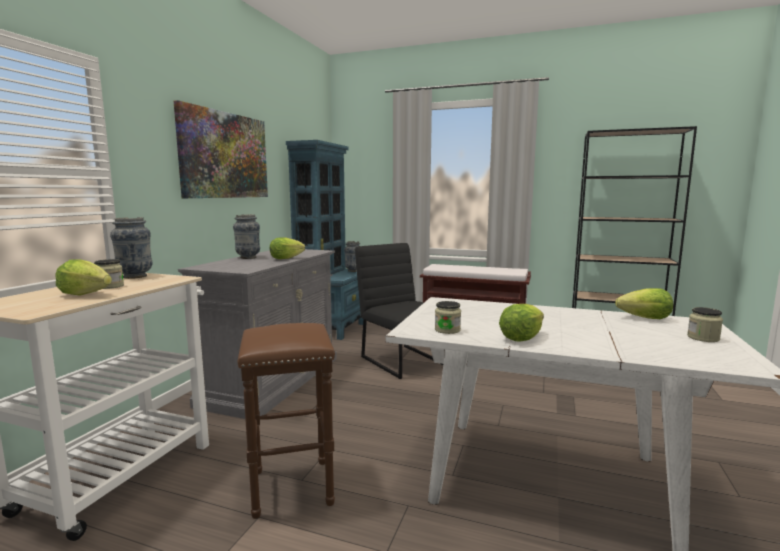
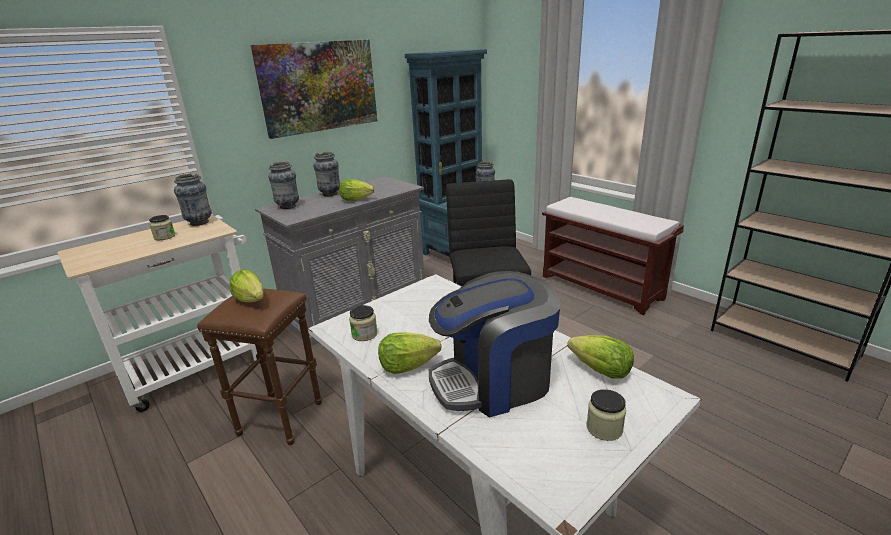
camera: 30 degrees right, 15 degrees up
lettuce [55,260,112,295] -> lettuce moved to [230,269,264,303]
none -> vase [268,161,299,209]
none -> coffee machine [429,271,560,418]

